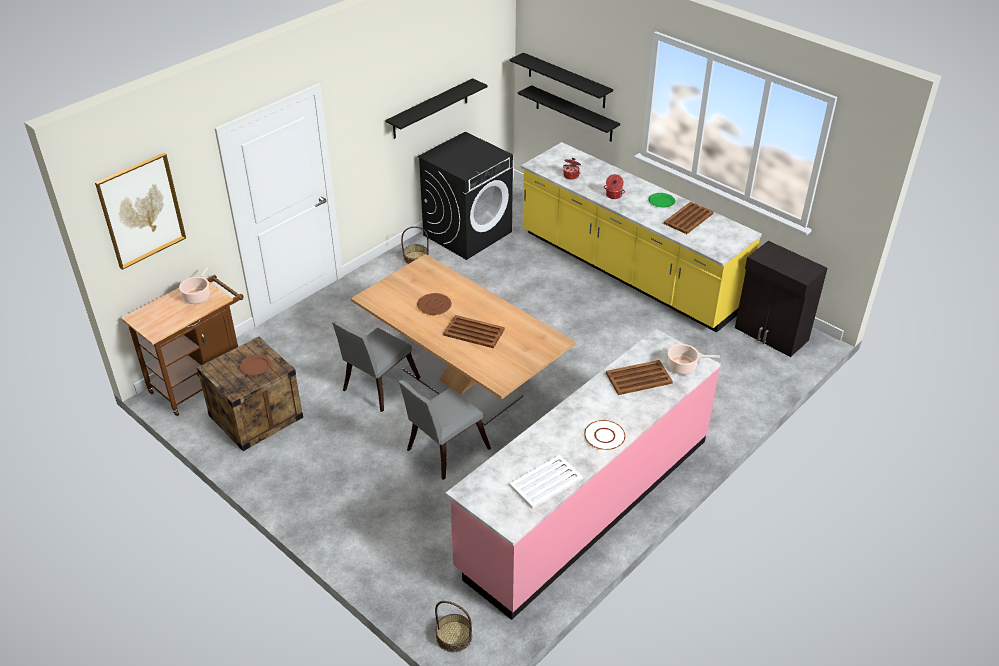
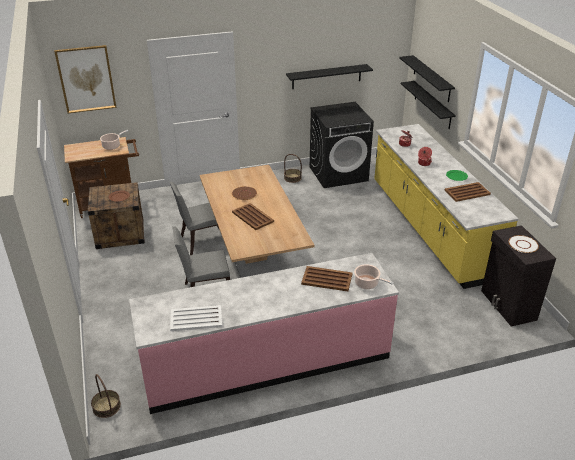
camera: 30 degrees right, 5 degrees down
white plate [584,420,625,450] -> white plate moved to [509,235,539,253]

